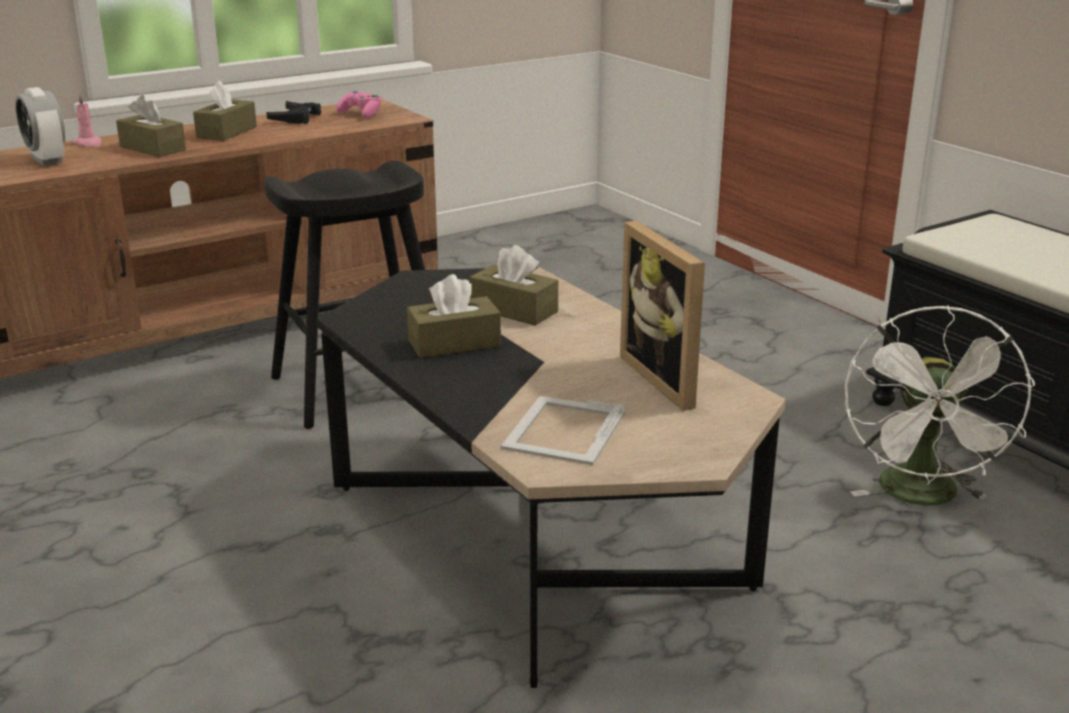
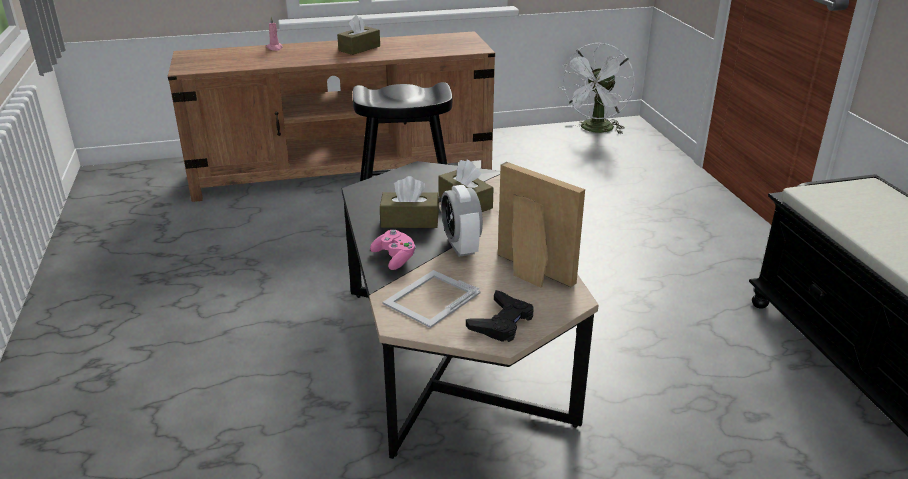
camera: 20 degrees right, 5 degrees up
alarm clock [15,87,65,166] -> alarm clock moved to [441,185,483,257]
brown tissue box [116,95,186,157] -> none
black game controller [266,101,321,124] -> black game controller moved to [466,290,534,342]
pink game controller [336,90,382,119] -> pink game controller moved to [370,230,416,270]
picture frame [620,221,705,411] -> picture frame turned 135 degrees clockwise [498,162,585,288]
white fan [845,305,1035,506] -> white fan moved to [559,43,635,134]

